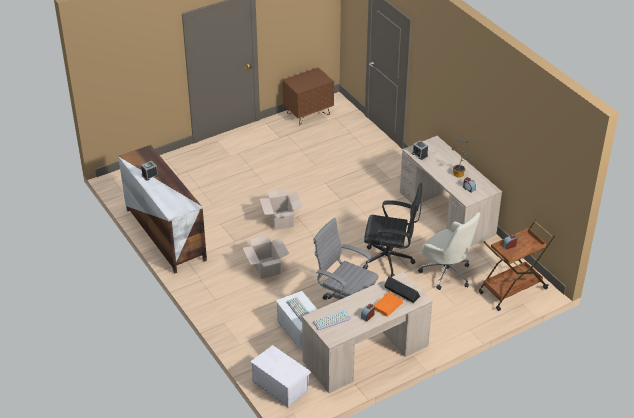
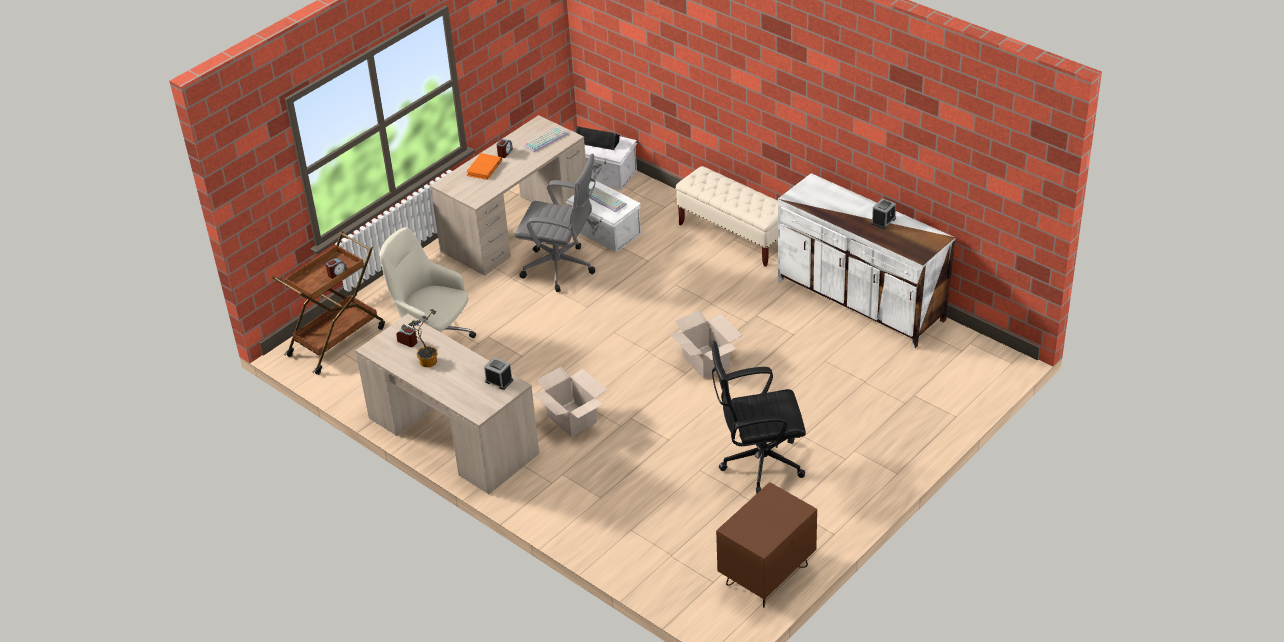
camera: 165 degrees right, 0 degrees up
cardboard box [243,235,289,279] -> cardboard box moved to [532,367,607,437]
black office chair [363,183,422,277] -> black office chair moved to [712,340,806,494]
black speaker [384,276,420,303] -> black speaker moved to [576,126,620,150]
none -> beige bench [676,166,778,267]

